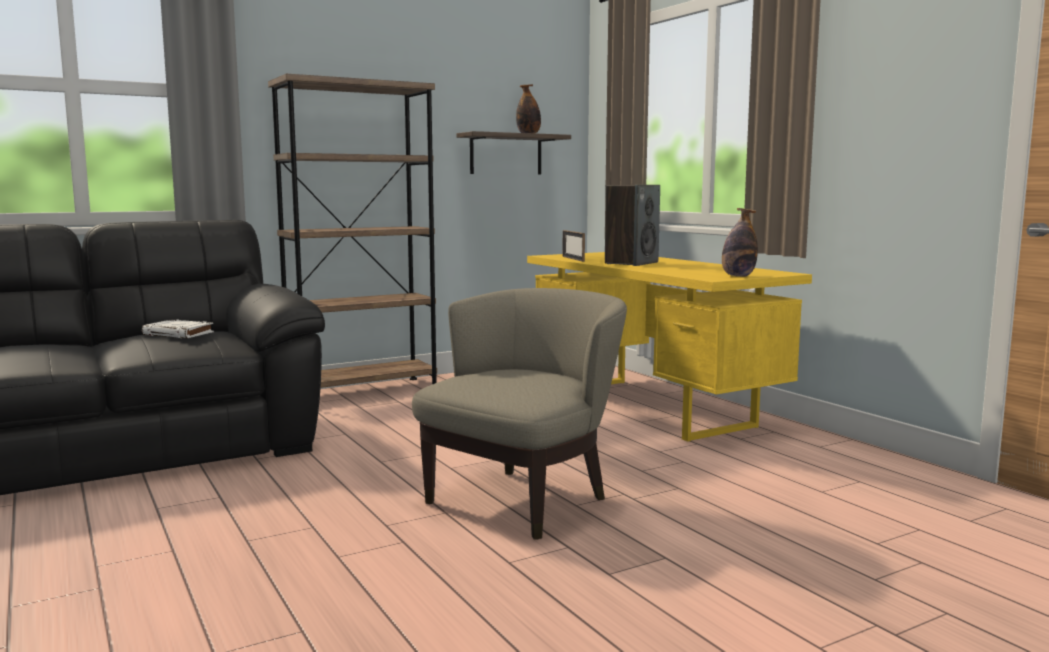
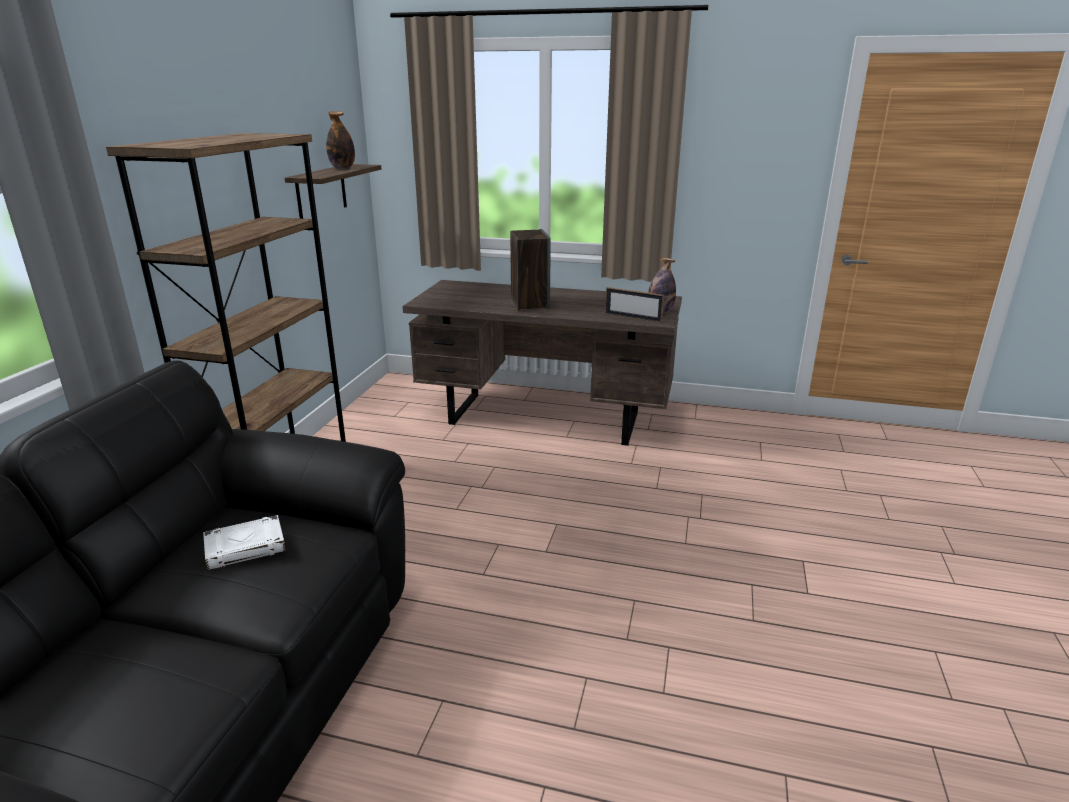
camera: 45 degrees left, 15 degrees up
beige armchair [412,288,627,540] -> none
yellow desk [527,252,812,442] -> brown desk [402,280,682,446]
picture frame [562,230,585,262] -> picture frame moved to [605,287,664,323]

